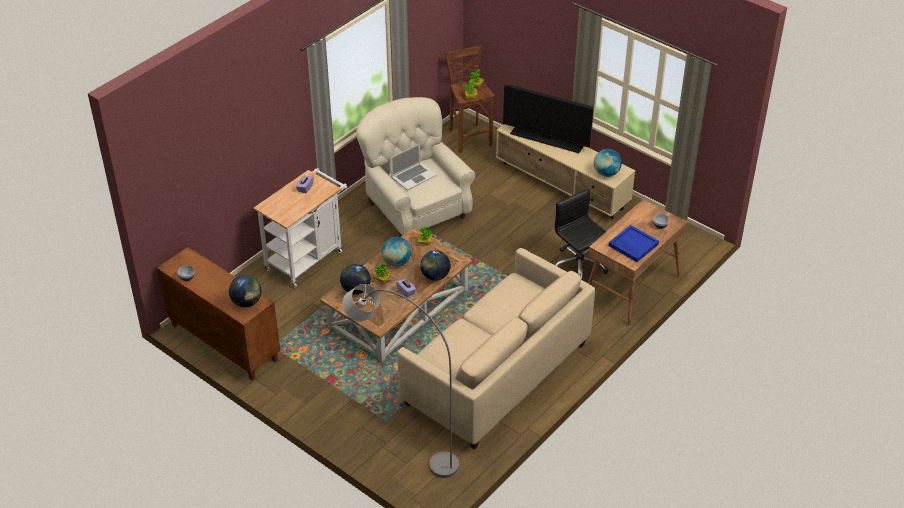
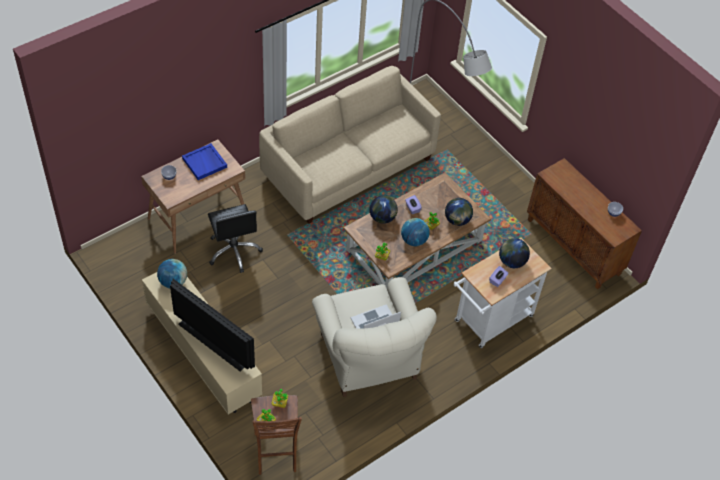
camera: 170 degrees left, 10 degrees up
globe [229,275,261,307] -> globe moved to [499,238,530,268]

